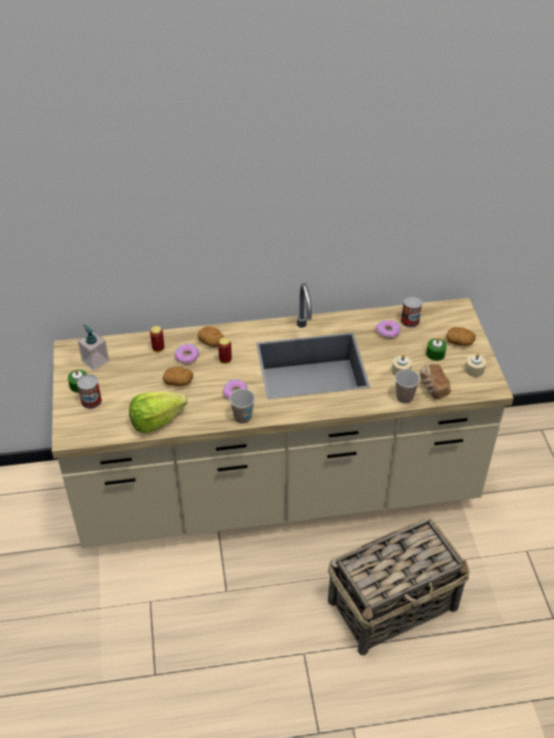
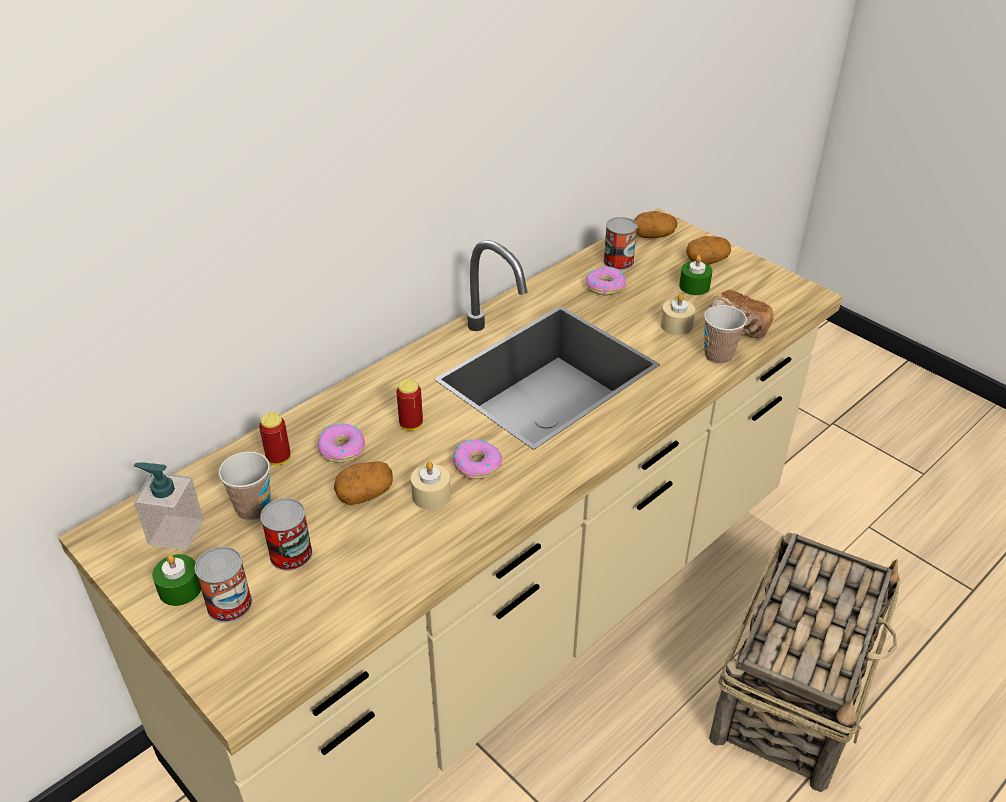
camera: 35 degrees left, 5 degrees down
lettuce [129,391,187,433] -> none
potato [198,326,224,347] -> potato moved to [634,211,677,238]
cup [229,389,255,424] -> cup moved to [219,451,271,521]
beige candle [465,354,486,377] -> beige candle moved to [411,462,451,510]
none -> can [260,498,313,571]

